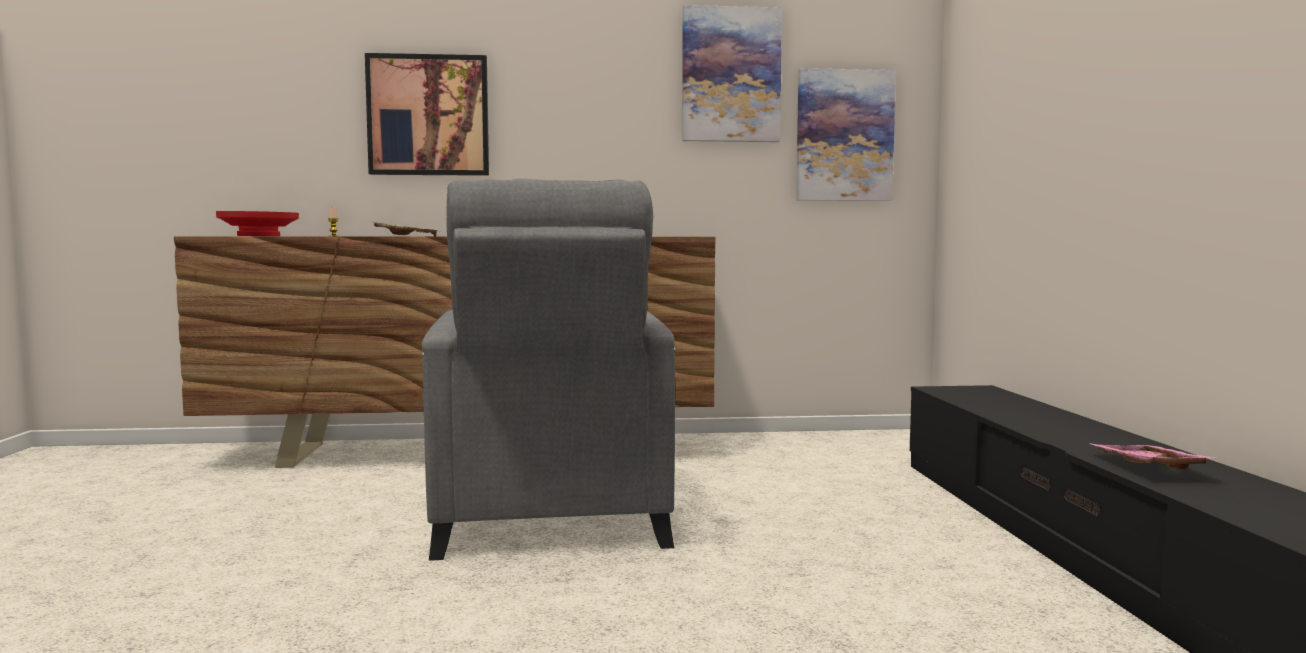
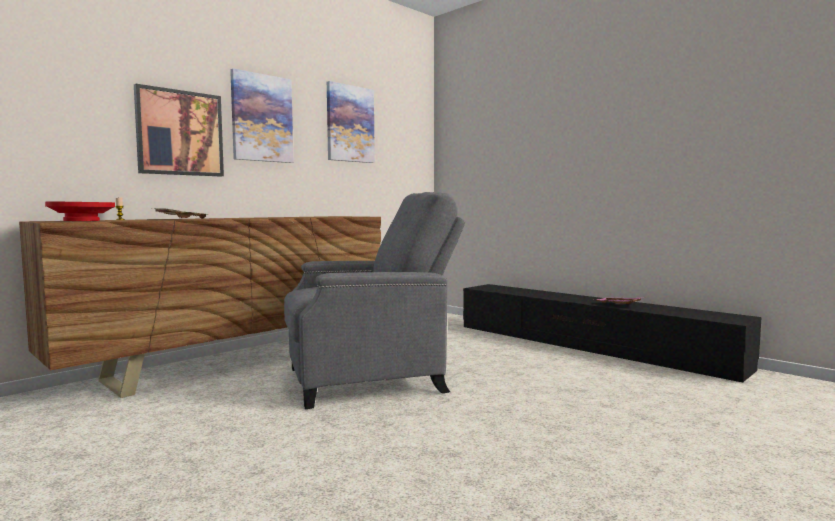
camera: 40 degrees left, 0 degrees up
grey armchair [422,179,676,561] -> grey armchair turned 60 degrees counterclockwise [284,192,465,409]
picture [796,68,896,201] -> picture moved to [230,69,294,163]

